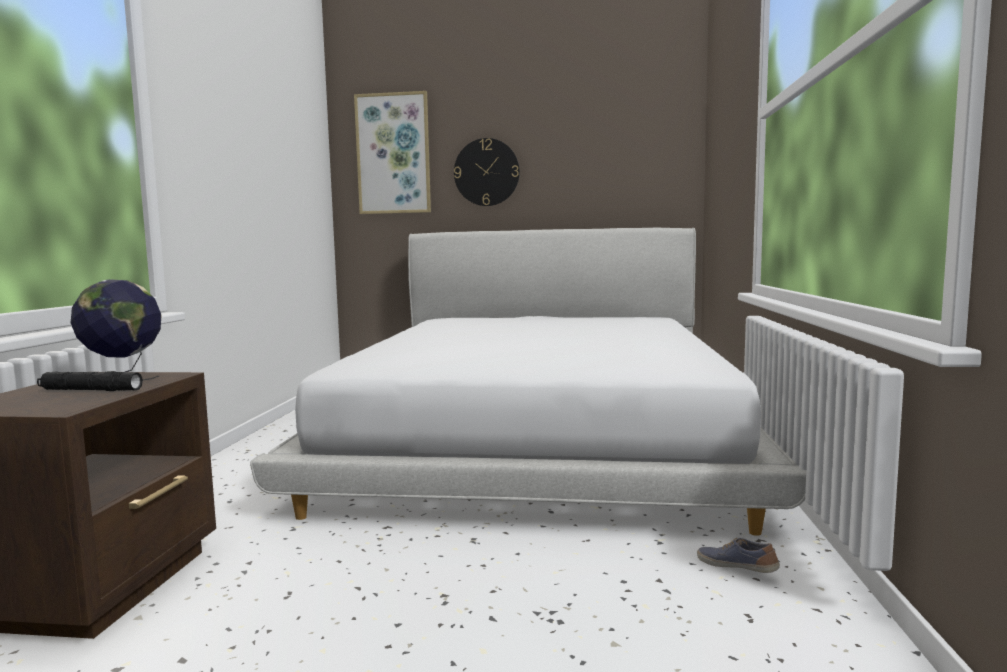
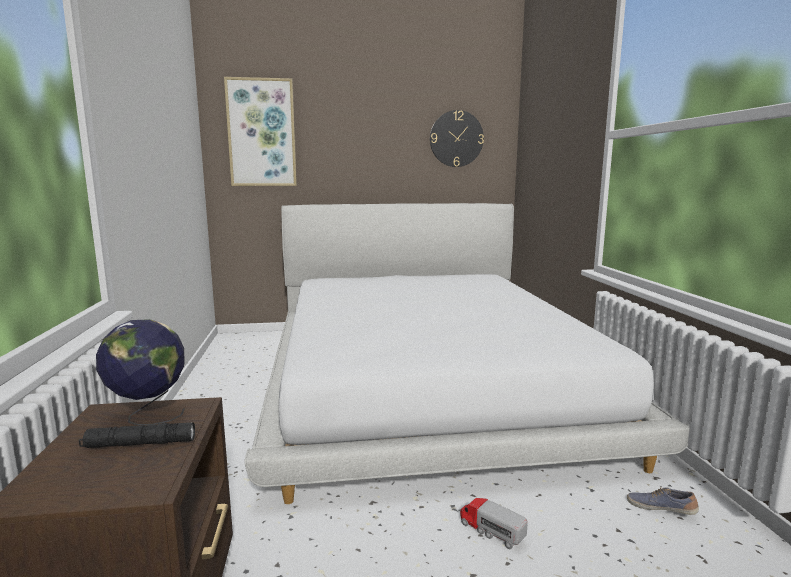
camera: 15 degrees left, 5 degrees up
wall clock [454,138,520,206] -> wall clock moved to [430,110,484,167]
none -> toy truck [460,498,528,549]

